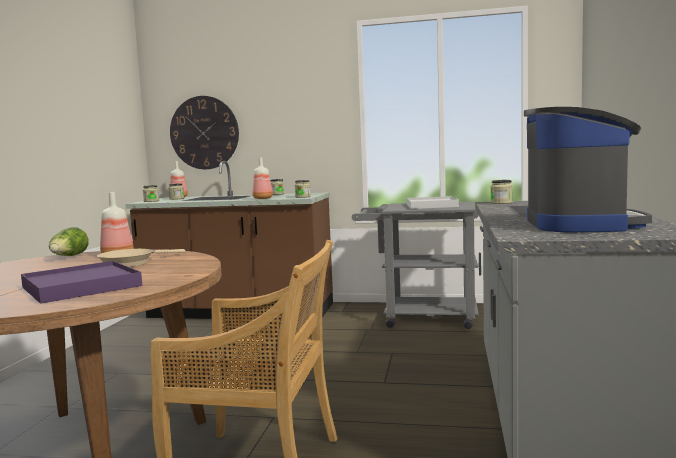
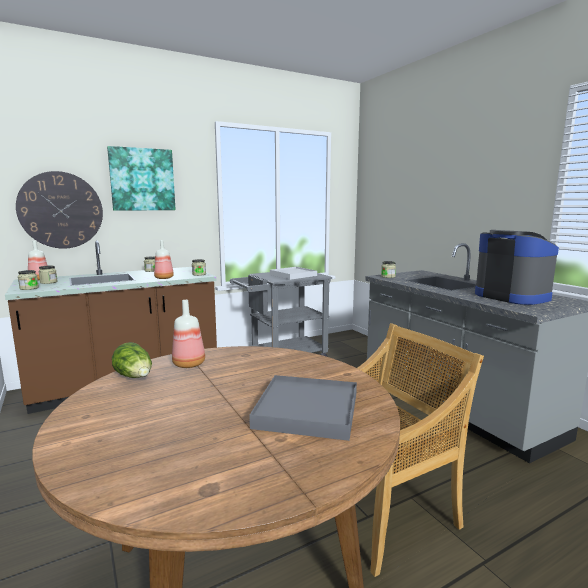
camera: 40 degrees left, 5 degrees up
purple tray [21,261,142,304] -> grey tray [249,375,357,441]
beige frying pan [97,249,185,267] -> none
none -> picture [107,146,175,211]

